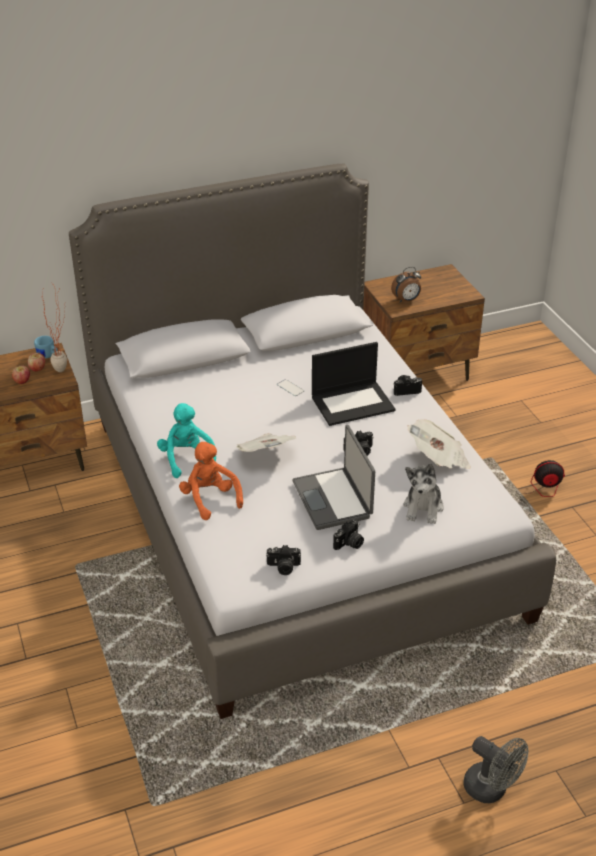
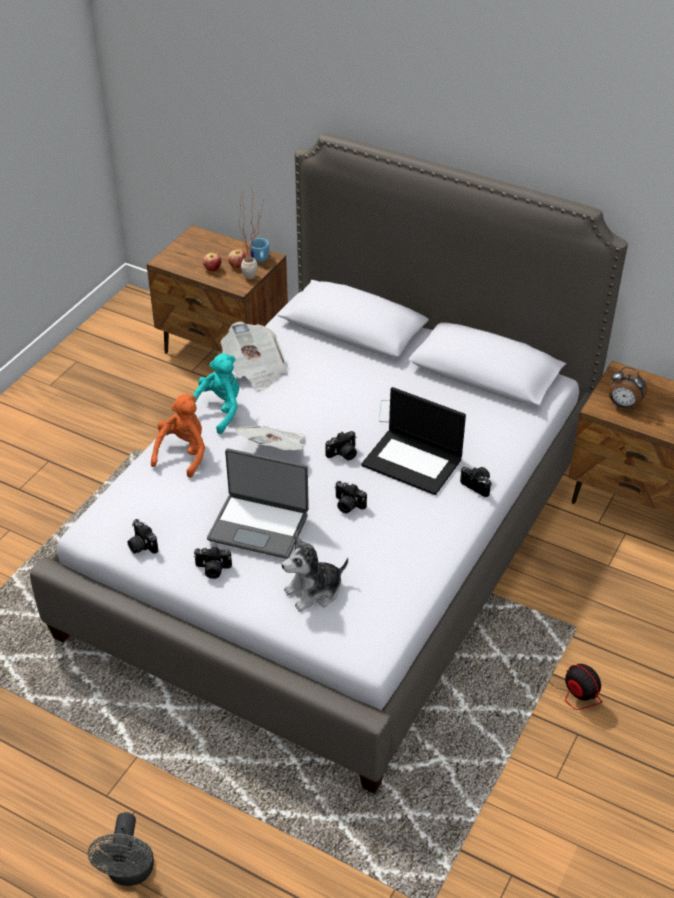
camera: 50 degrees right, 5 degrees up
laptop [292,425,375,530] -> laptop turned 105 degrees counterclockwise [207,448,309,559]
newspaper [407,420,471,469] -> newspaper moved to [221,321,287,391]
none -> camera [325,431,357,460]

